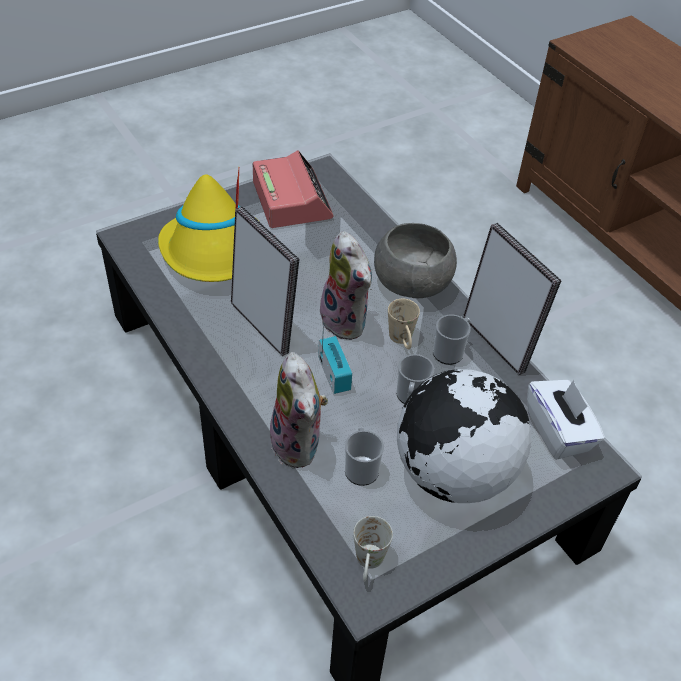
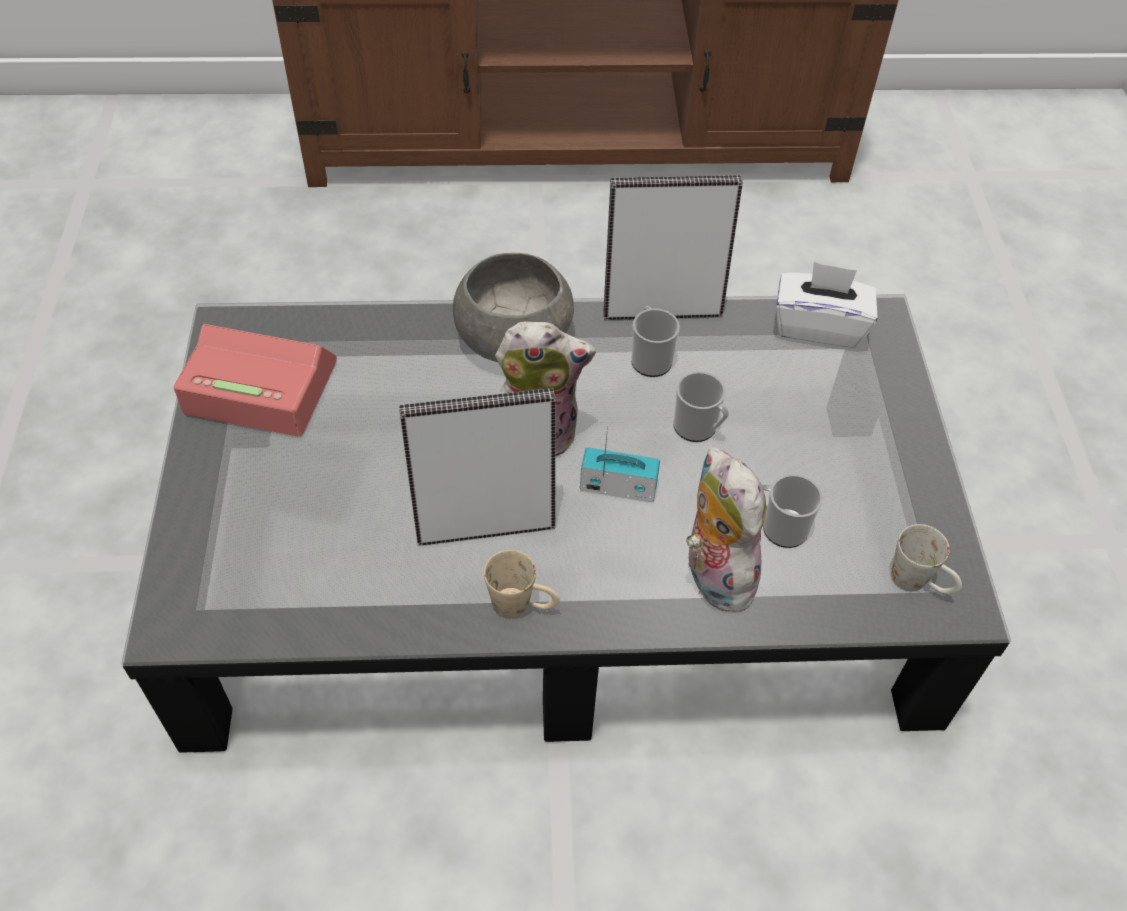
camera: 60 degrees left, 5 degrees up
yellow hat [158,168,261,282] -> none
plush toy [270,352,328,468] -> plush toy turned 120 degrees counterclockwise [686,446,766,612]
beige mug [388,299,420,349] -> beige mug moved to [484,550,560,619]
globe [397,369,531,503] -> none

